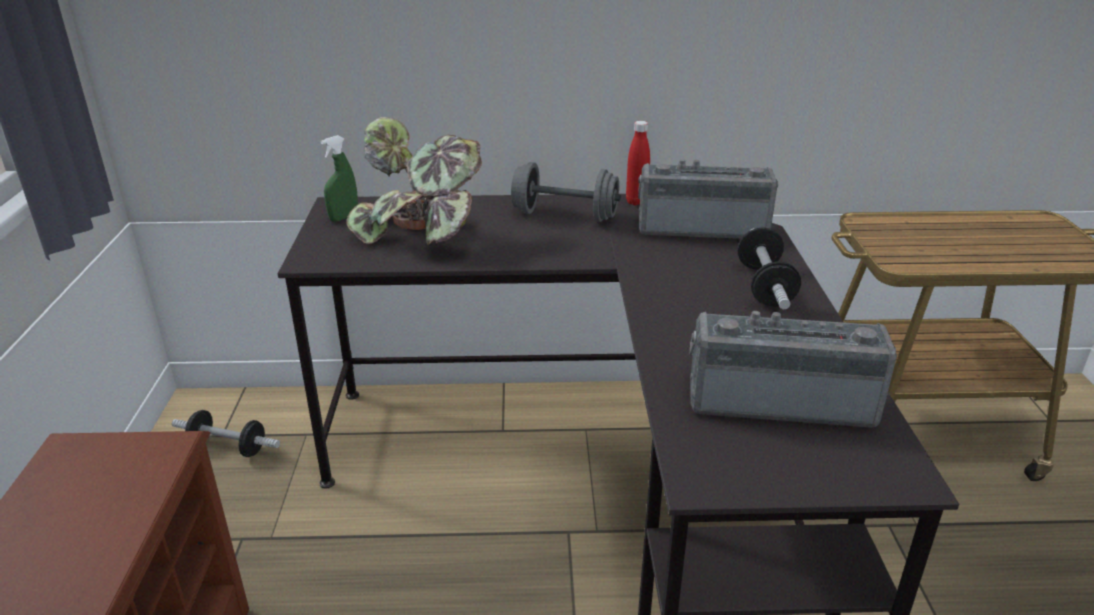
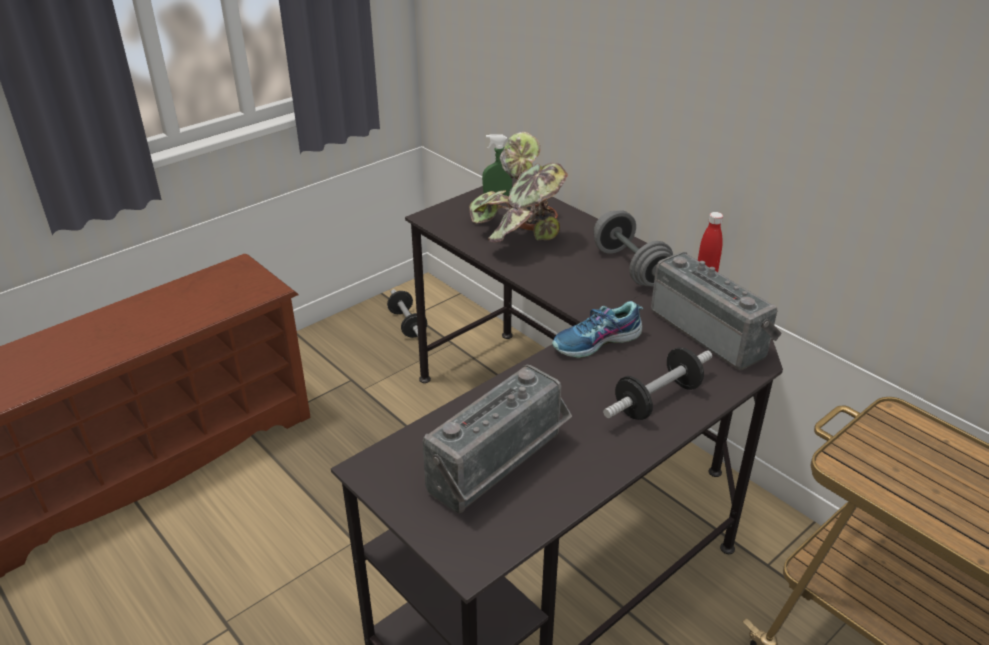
camera: 50 degrees right, 5 degrees up
radio [689,311,897,428] -> radio turned 75 degrees clockwise [423,365,572,513]
none -> shoe [552,301,643,358]

